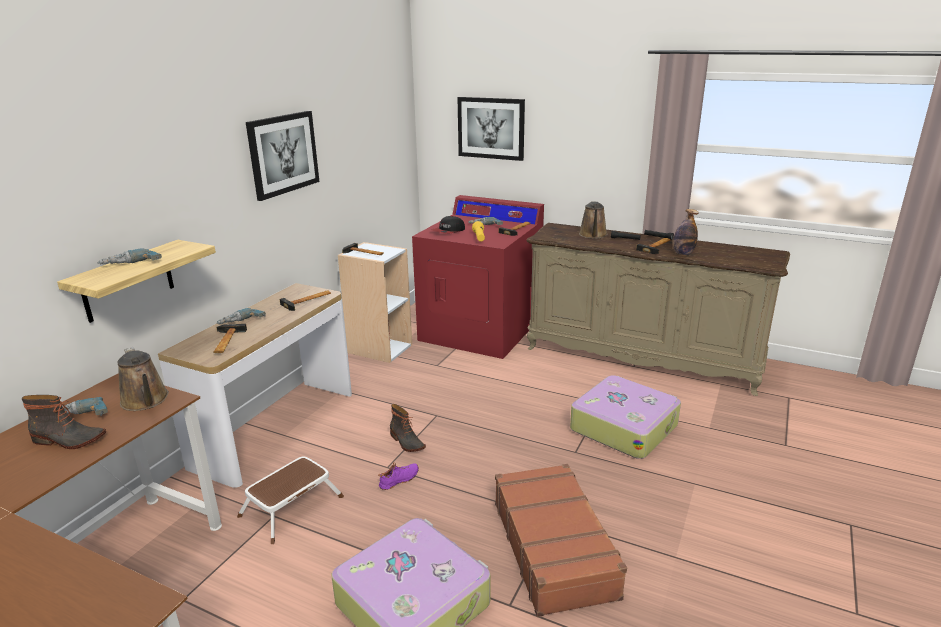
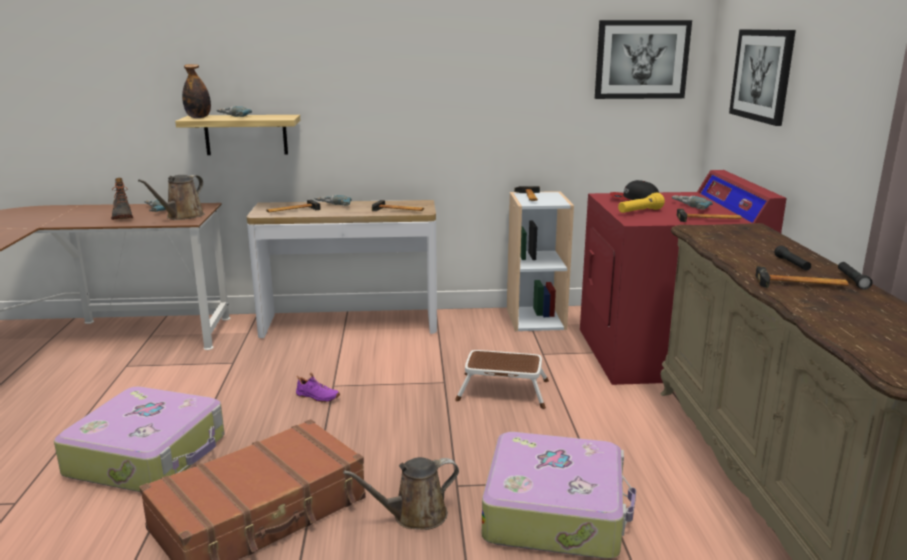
camera: 60 degrees right, 5 degrees down
brown step ladder [237,456,344,544] -> brown step ladder moved to [455,350,549,409]
picture [246,111,319,201] -> picture moved to [595,20,692,99]
boot [390,404,426,452] -> none
brown watering can [579,201,608,239] -> brown watering can moved to [343,457,459,530]
bottle [673,209,699,255] -> bottle moved to [182,64,211,118]

